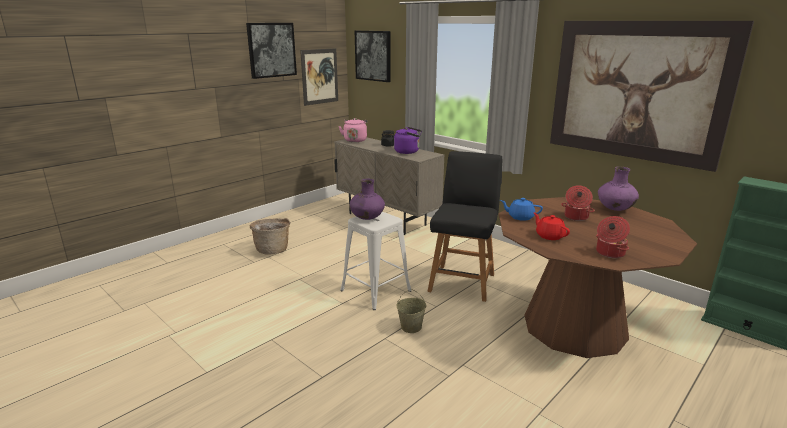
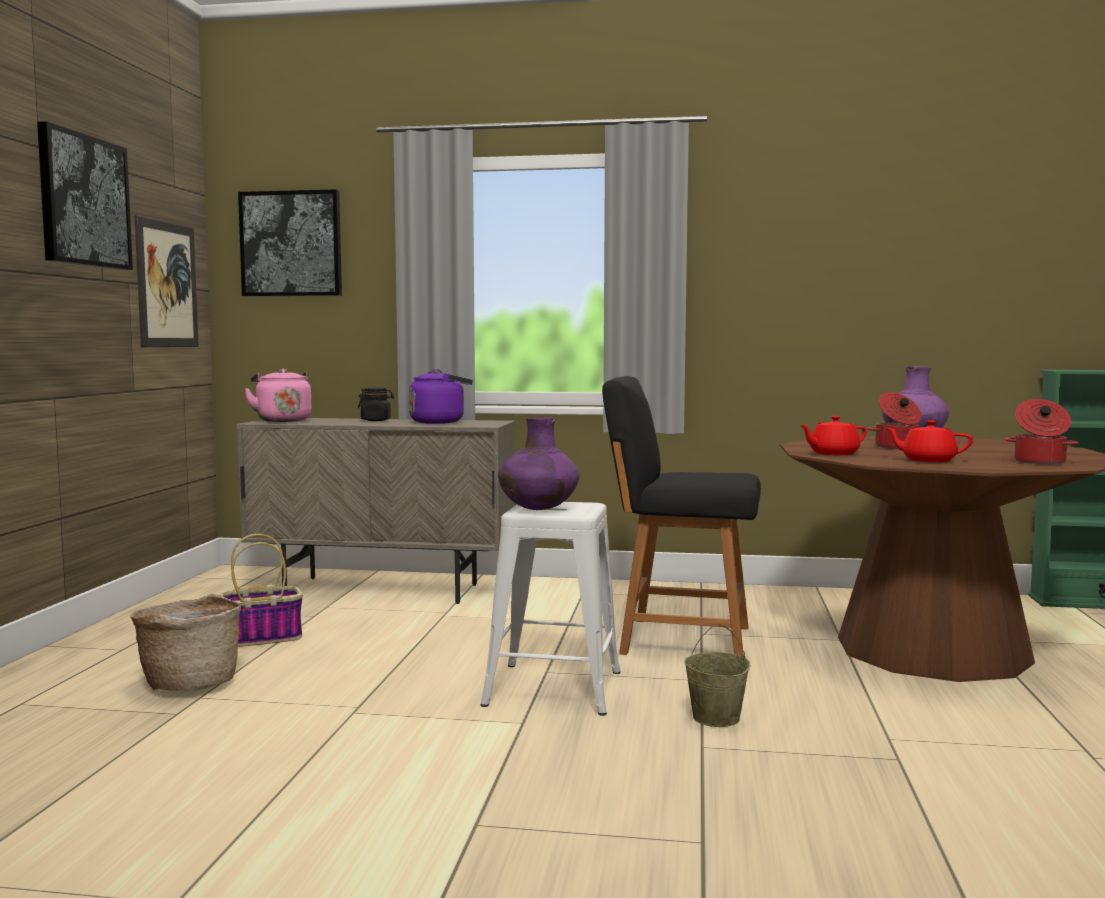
camera: 35 degrees left, 15 degrees down
black chair [427,151,502,302] -> black chair turned 60 degrees counterclockwise [602,376,761,656]
blue teapot [500,198,543,221] -> red teapot [800,416,867,455]
picture [550,21,754,172] -> none
none -> basket [219,534,303,647]

